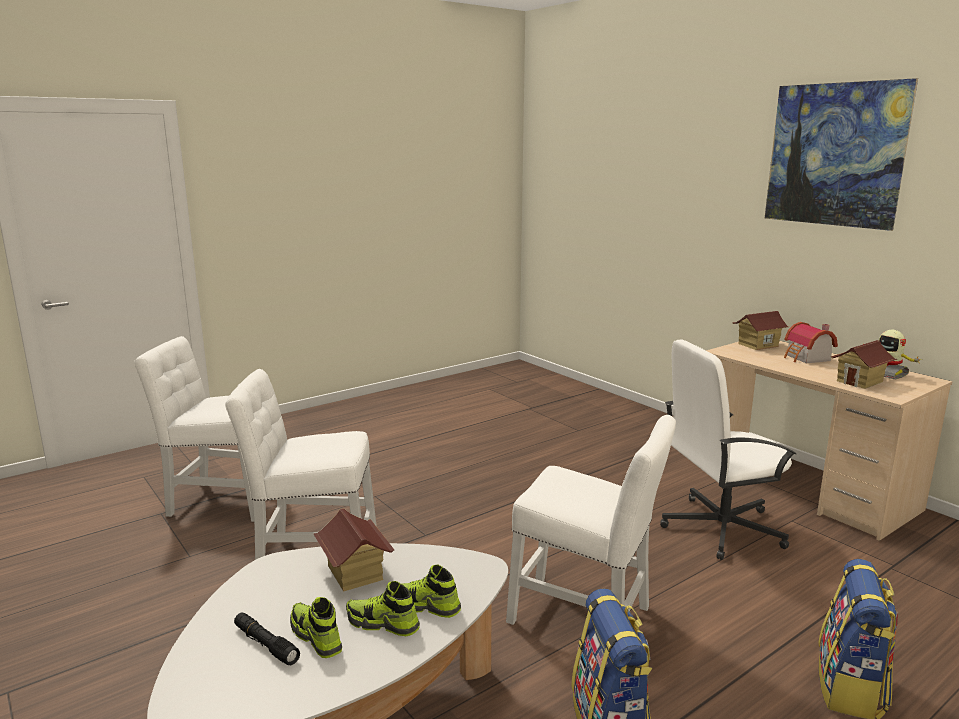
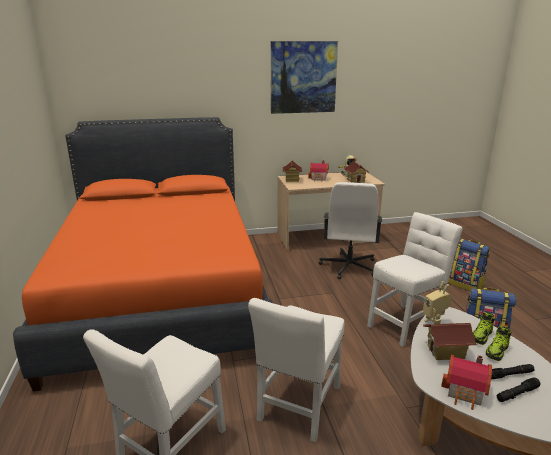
camera: 65 degrees left, 5 degrees up
shoe [290,597,342,658] -> black flashlight [491,364,534,379]
none -> orange bed [13,117,273,392]
none -> toy robot [423,281,452,324]
none -> toy house [441,355,492,410]

